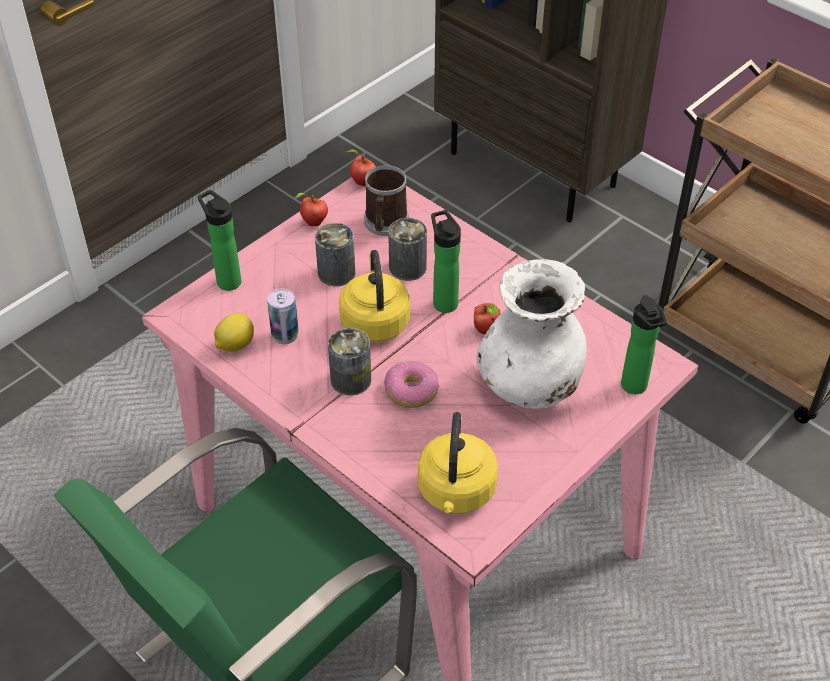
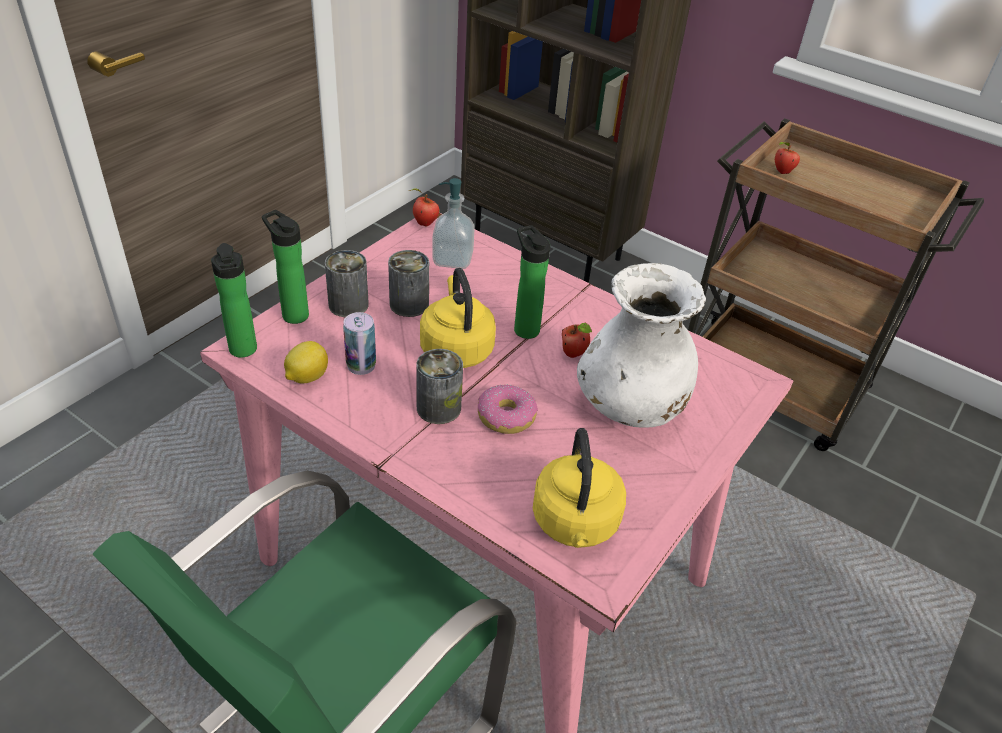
camera: 10 degrees left, 5 degrees down
apple [295,192,328,226] -> apple moved to [775,142,800,174]
mug [364,165,409,236] -> soap dispenser [432,178,475,269]
can [388,218,427,281] -> can moved to [325,250,369,317]
bottle [621,295,667,394] -> bottle moved to [211,243,257,358]

